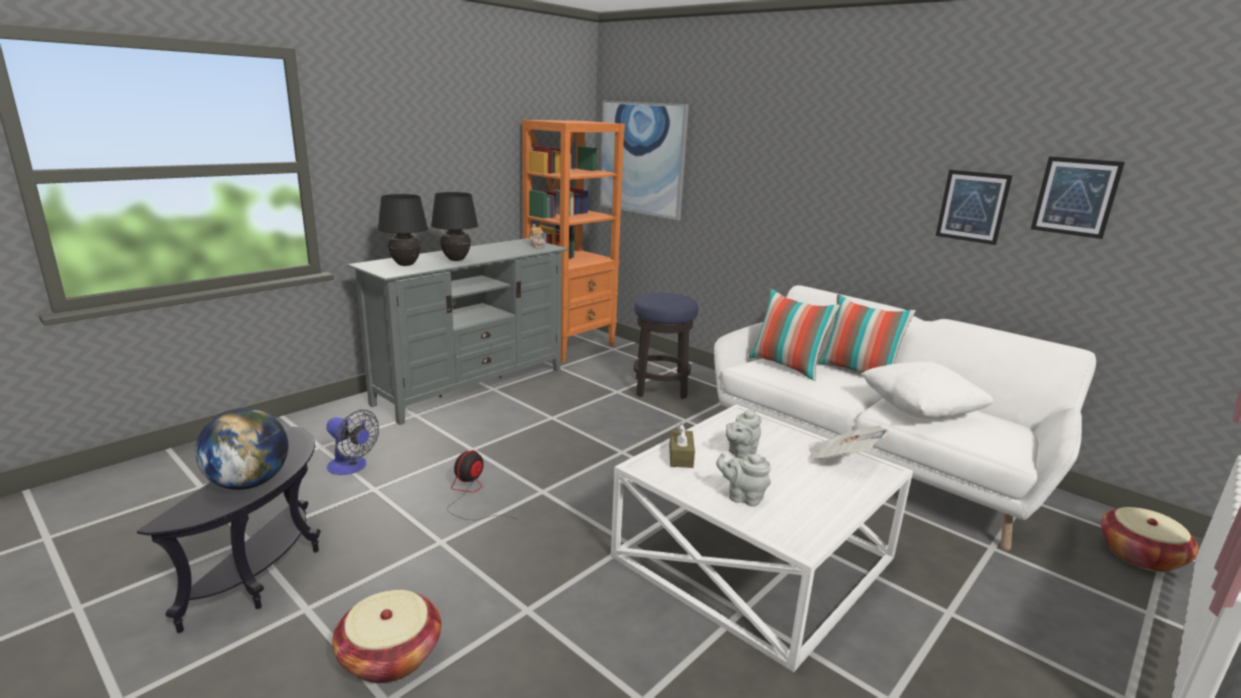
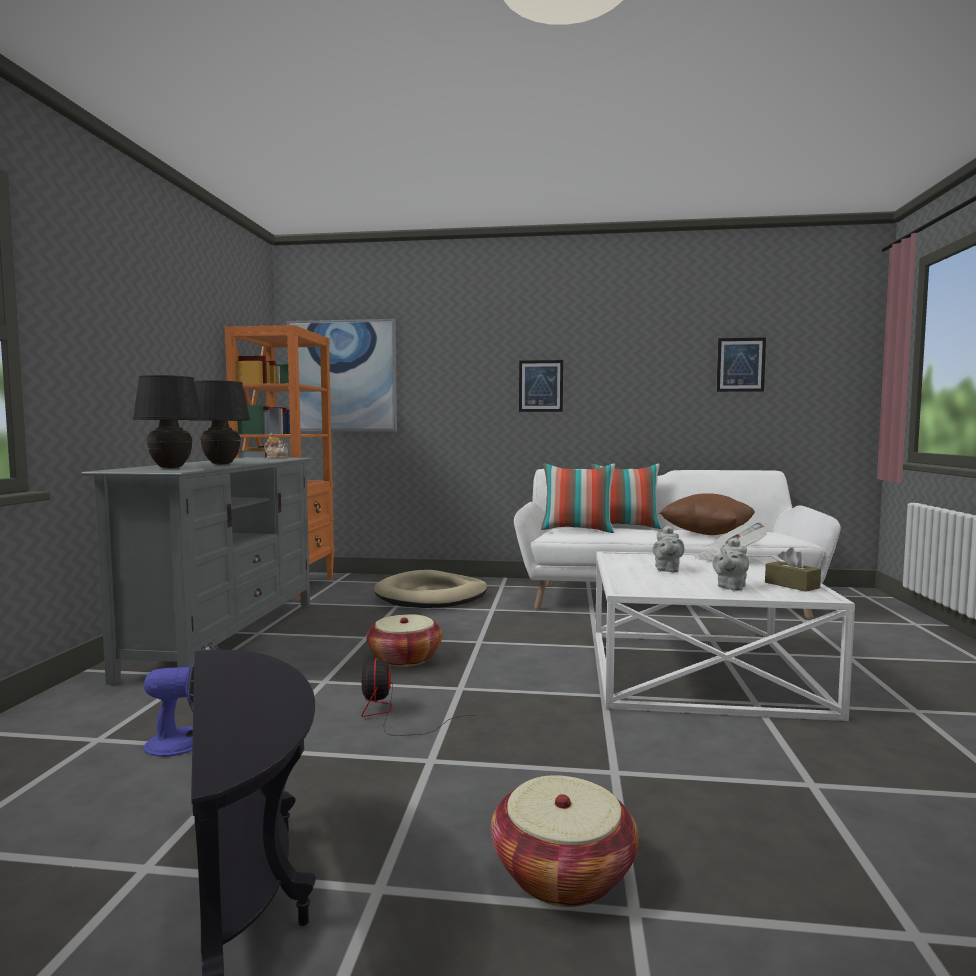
camera: 35 degrees left, 15 degrees down
globe [195,408,288,490] -> none
stool [633,293,698,399] -> beige dog bed [374,570,488,608]
brown tissue box [669,423,695,468] -> brown tissue box moved to [765,547,821,592]
grey teapot [716,453,771,507] -> grey teapot turned 45 degrees counterclockwise [712,538,749,591]
white pillow [860,361,994,419] -> brown pillow [659,493,755,535]
picture [936,170,1013,245] -> picture moved to [519,360,563,412]
basket [1101,507,1199,572] -> basket moved to [367,614,443,667]

